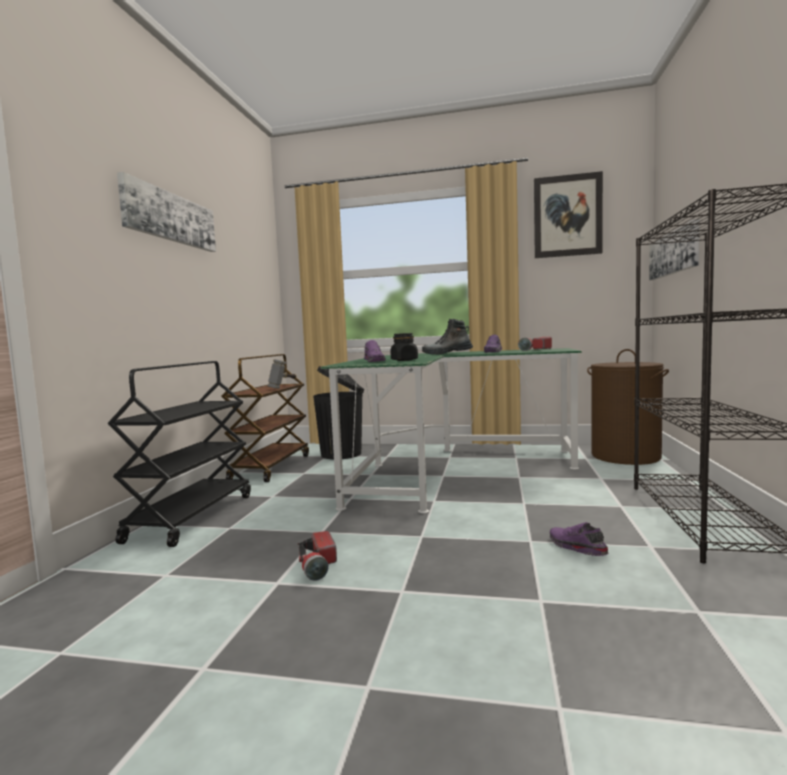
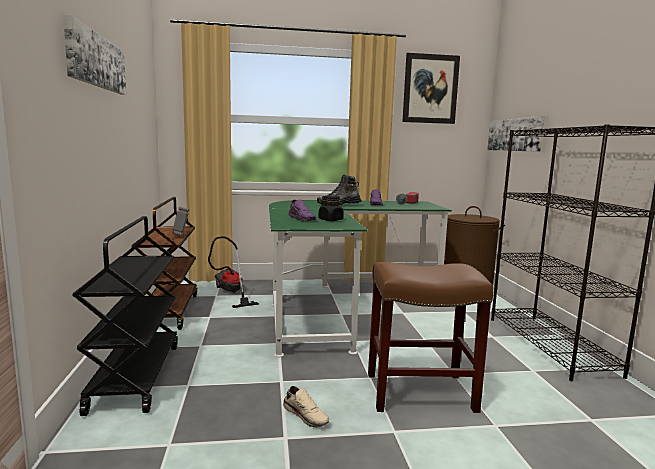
camera: 20 degrees left, 5 degrees up
flashlight [298,531,337,581] -> beige shoe [283,386,329,427]
black trash can [313,366,364,460] -> vacuum cleaner [208,236,259,308]
purple shoe [550,522,609,556] -> none
none -> brown stool [368,262,493,413]

